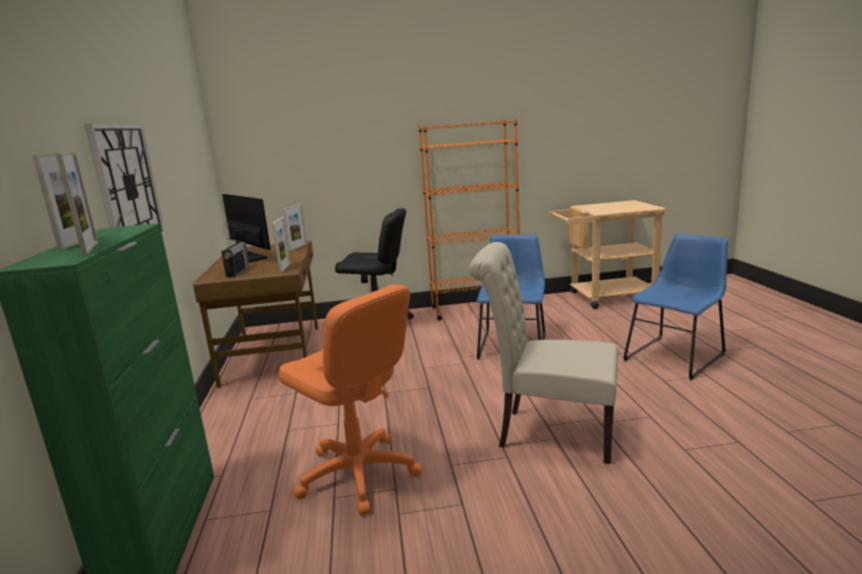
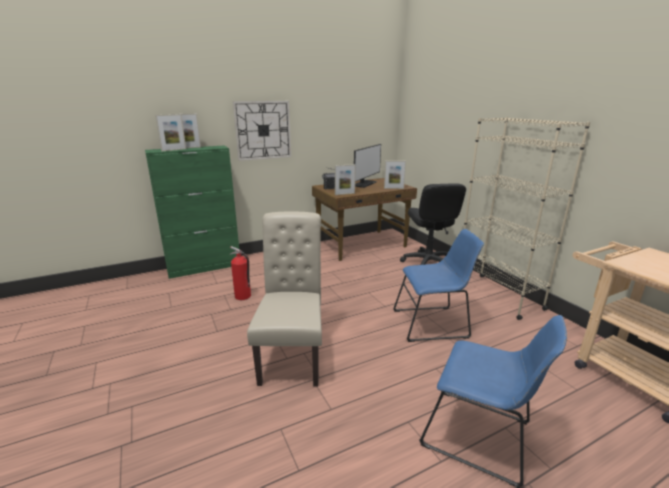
camera: 70 degrees right, 5 degrees up
orange office chair [279,284,422,515] -> fire extinguisher [230,246,251,300]
orange bookcase [418,119,520,321] -> beige bookcase [464,117,590,320]

